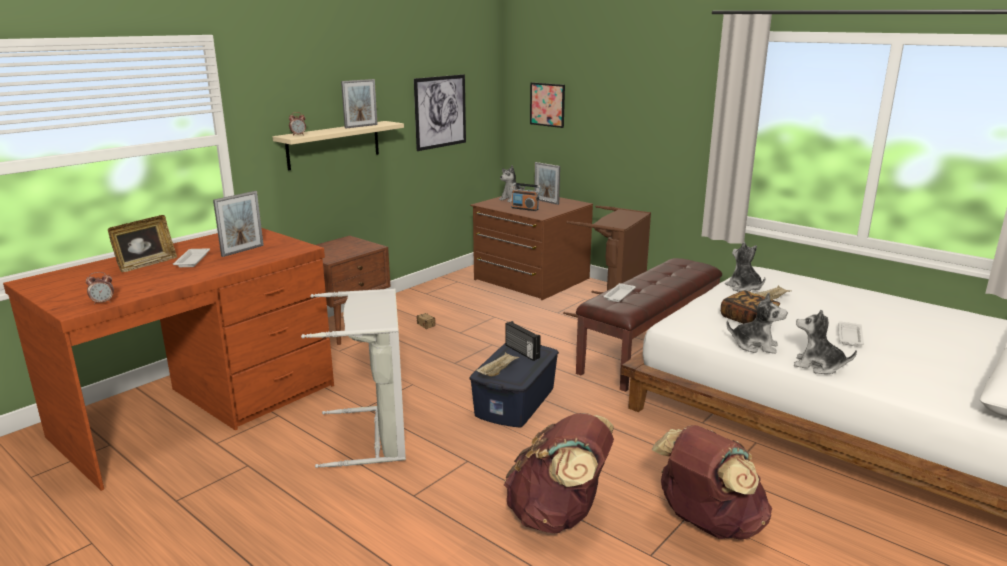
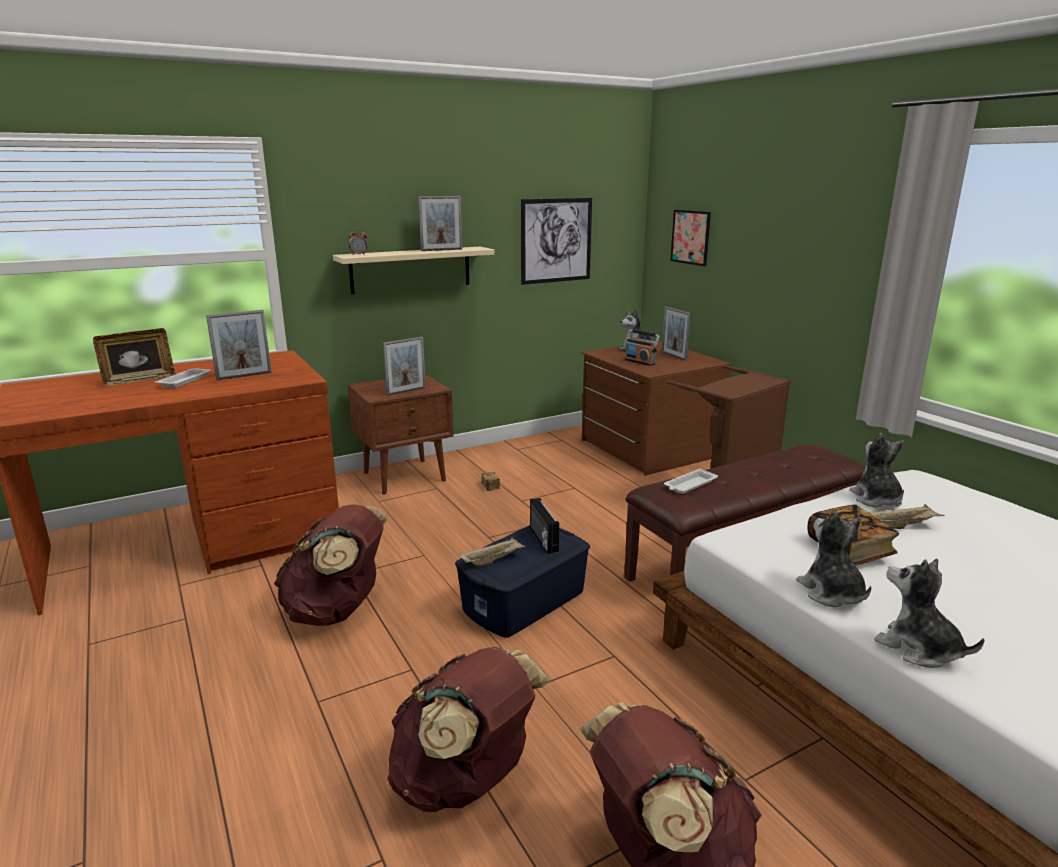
camera: 20 degrees right, 0 degrees up
alarm clock [86,272,114,305] -> none
grey laundry basket [301,289,406,468] -> brown backpack [274,504,388,626]
plush toy [726,292,788,354] -> plush toy turned 150 degrees counterclockwise [797,511,871,607]
white tray [838,321,864,347] -> none
none -> picture frame [383,336,426,396]

